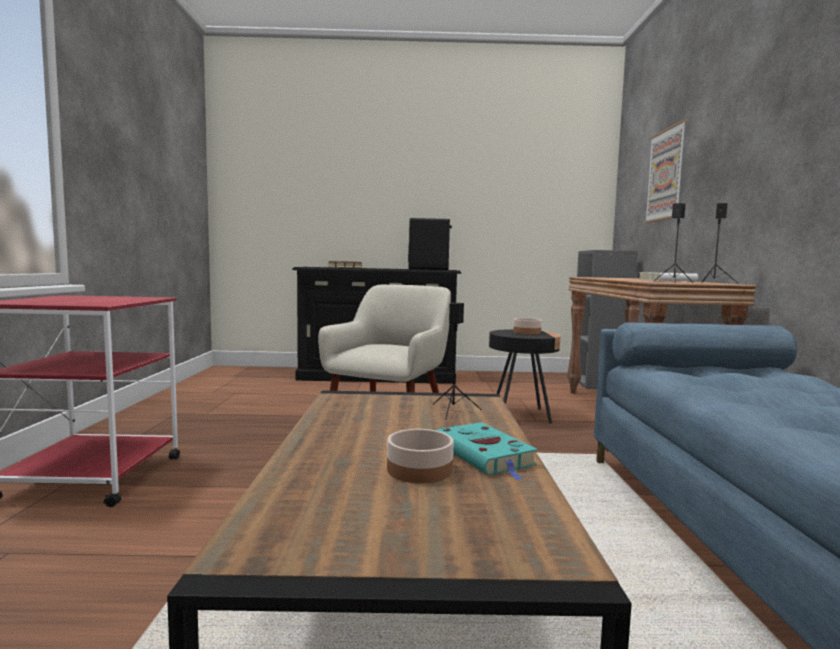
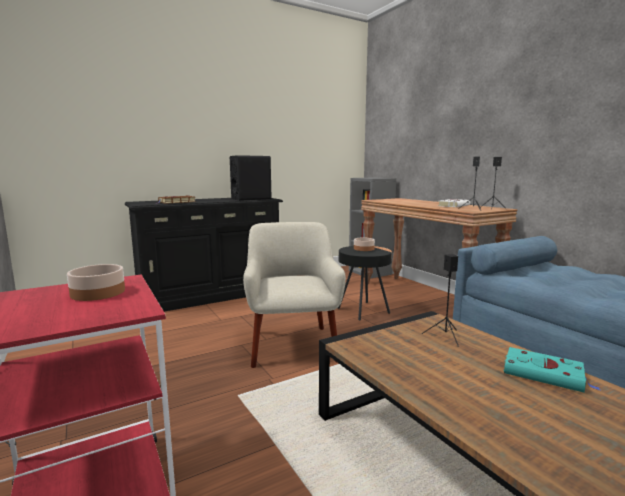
camera: 30 degrees left, 5 degrees up
bowl [387,429,454,483] -> bowl moved to [67,264,125,301]
picture [644,120,687,223] -> none

